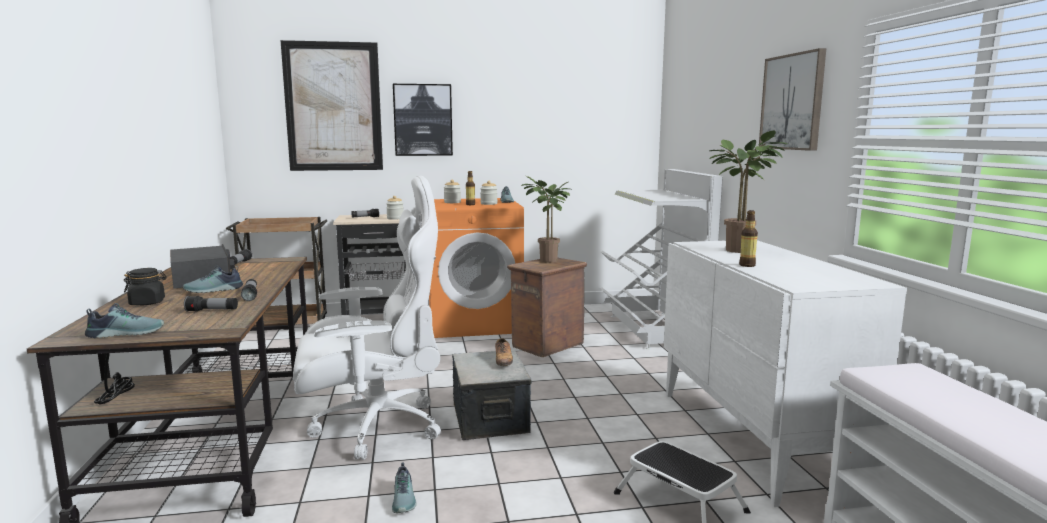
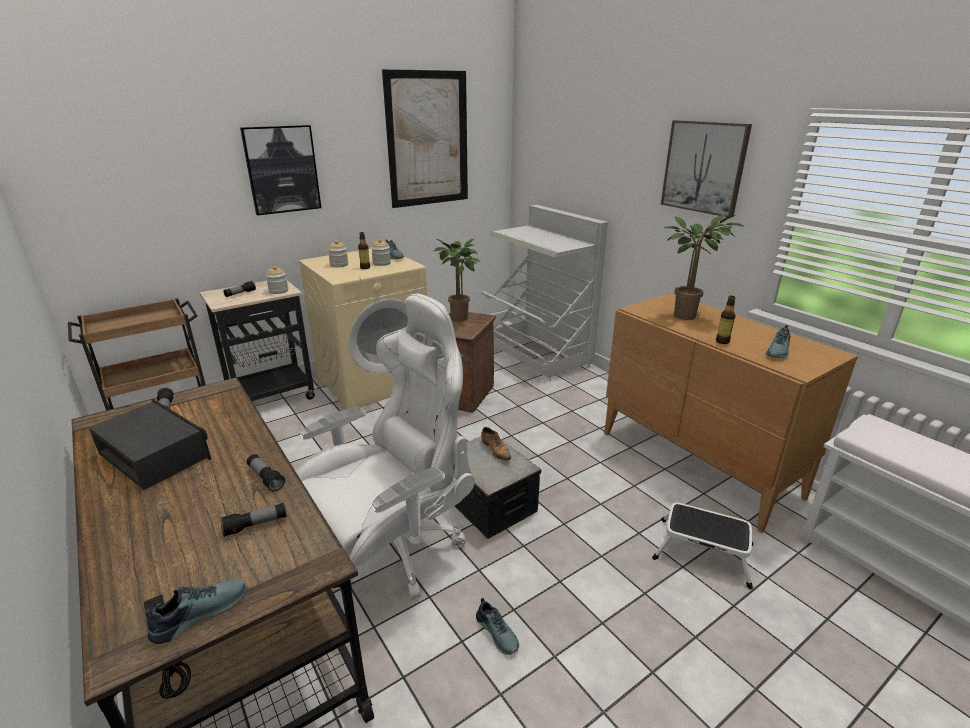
camera: 25 degrees left, 15 degrees up
black jar [124,268,167,305] -> none
shoe [183,265,243,293] -> shoe moved to [766,325,791,358]
picture [280,40,383,171] -> picture moved to [382,69,468,208]
orange washing machine [429,198,524,338] -> beige washing machine [298,249,427,409]
white cabinet [664,240,907,507] -> brown cabinet [604,293,858,533]

